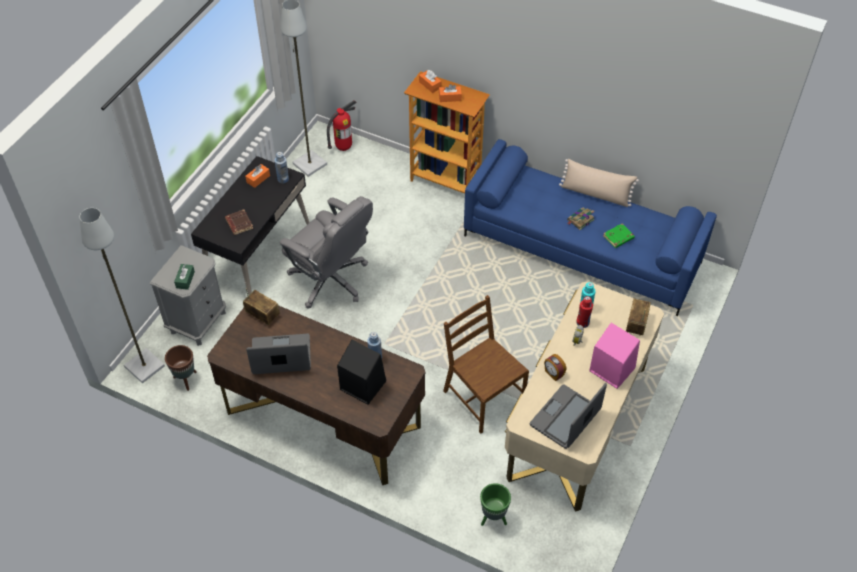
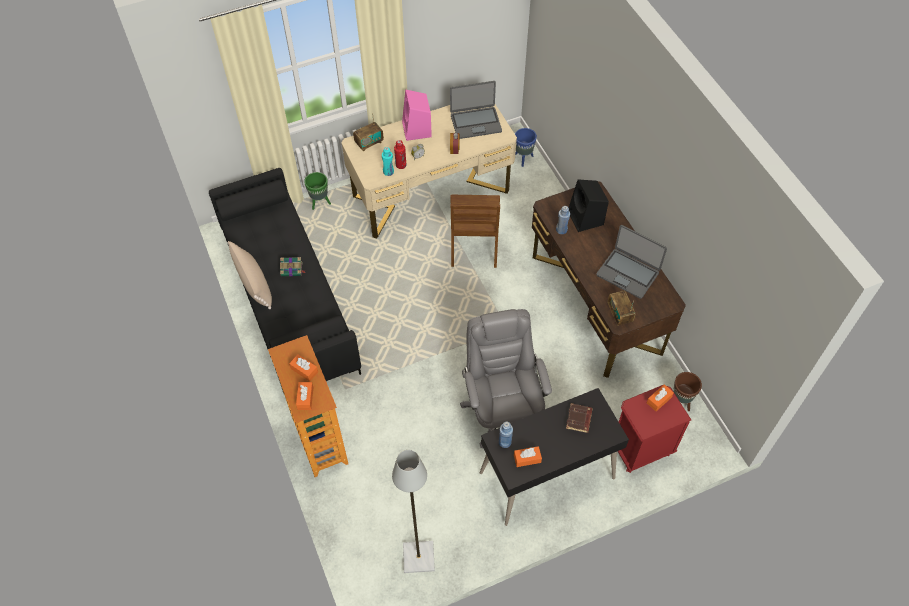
camera: 140 degrees left, 5 degrees up
grey floor lamp [80,208,165,383] -> none
grey nightstand [150,245,226,346] -> red nightstand [618,385,691,473]
green tissue box [174,264,195,290] -> orange tissue box [647,384,674,411]
fire extinguisher [327,100,357,151] -> none
blue sofa [464,139,717,316] -> black sofa [209,168,361,393]
green planter [480,483,511,526] -> green planter moved to [304,172,331,210]
green book [603,224,635,248] -> none
none -> blue planter [515,128,537,167]

